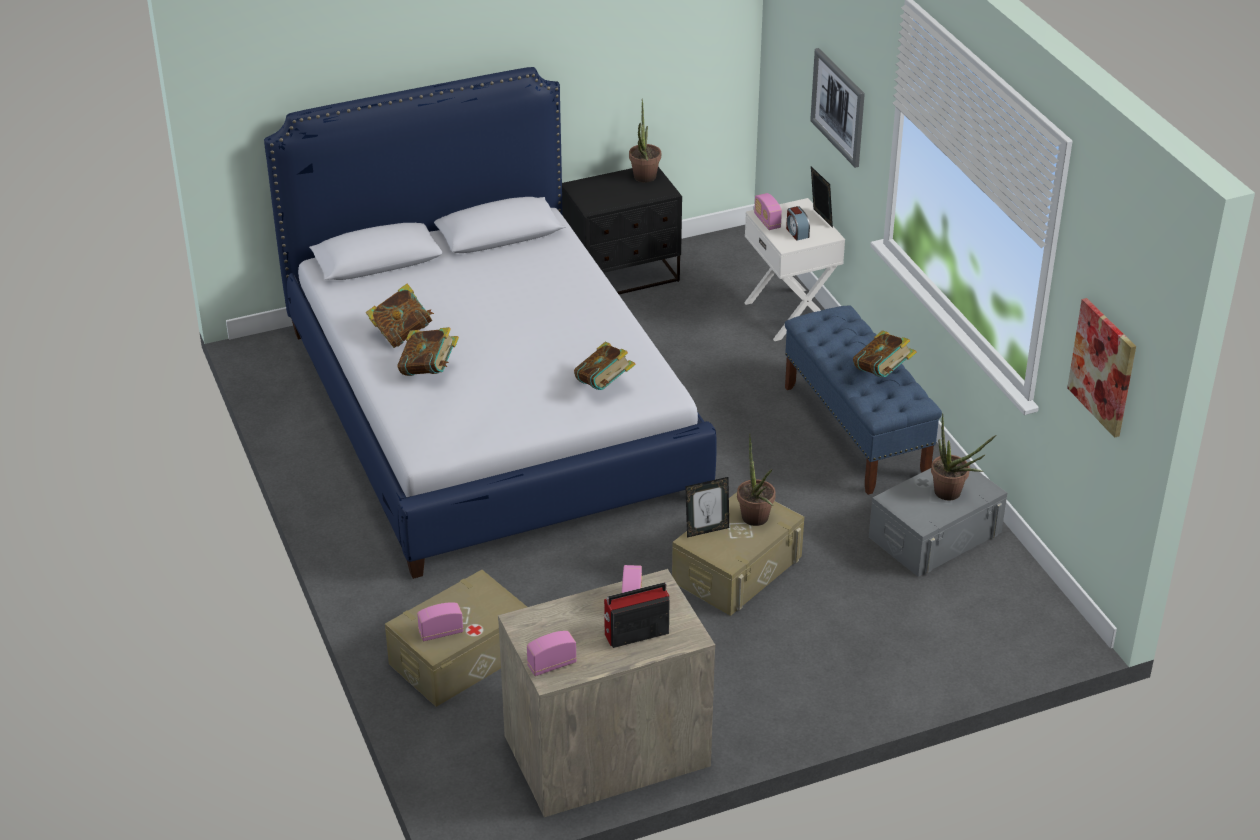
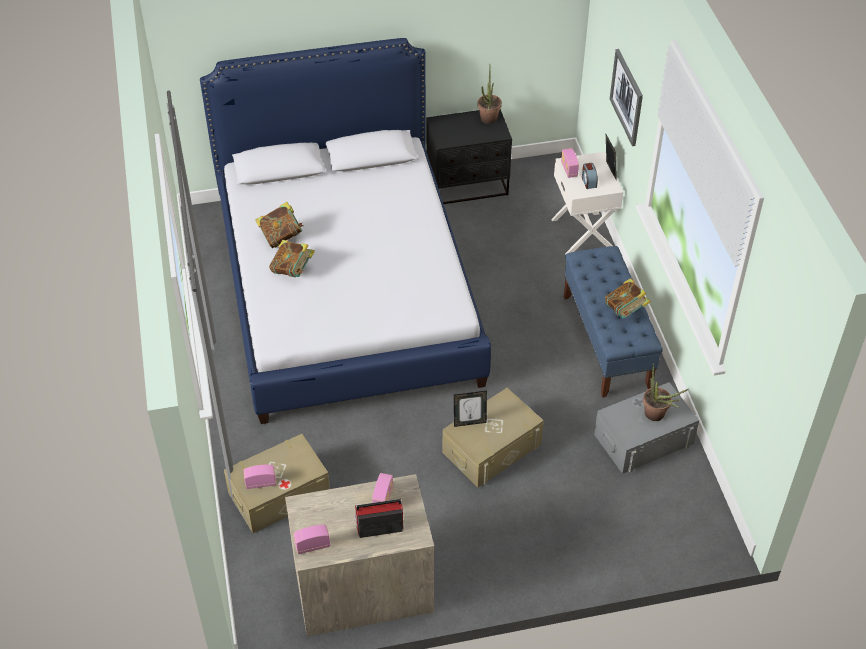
camera: 10 degrees right, 10 degrees up
book [574,342,636,390] -> none
potted plant [737,434,776,526] -> none
picture [1067,298,1136,438] -> none

